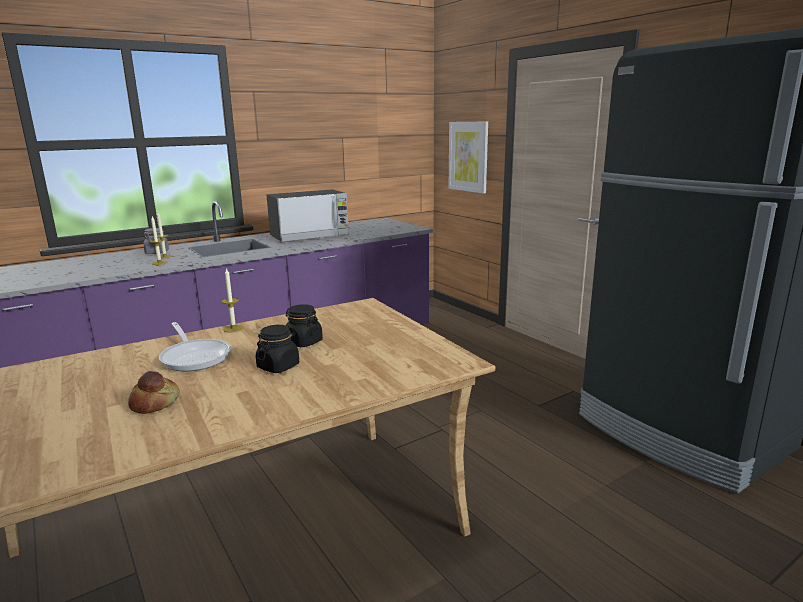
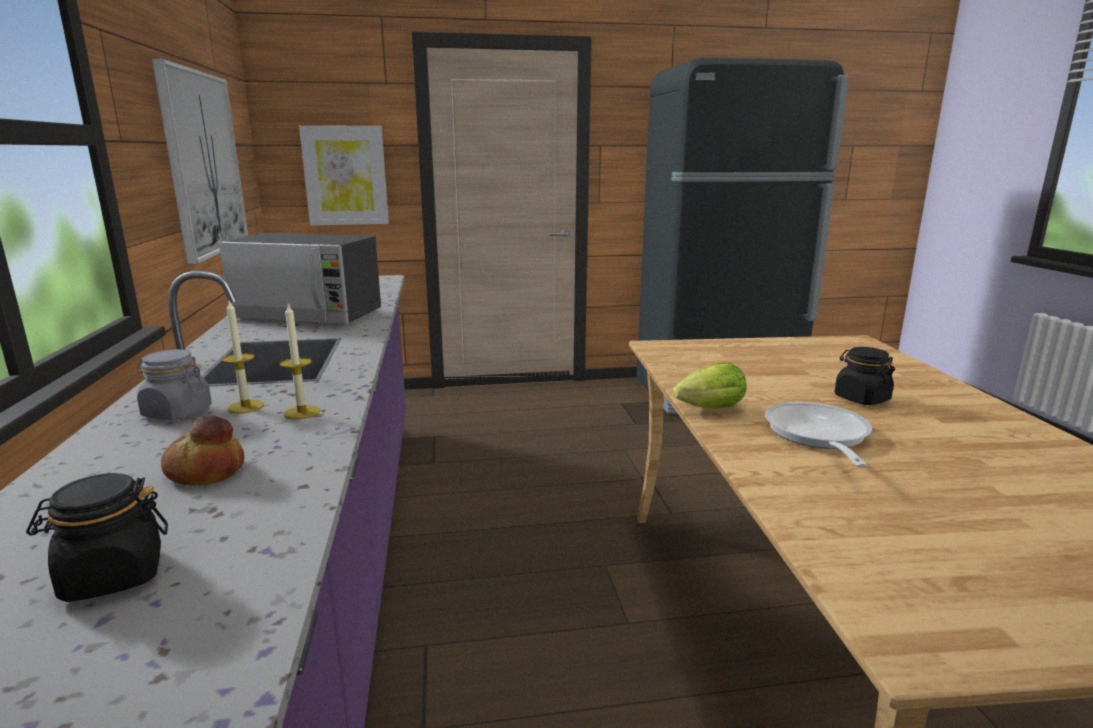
camera: 65 degrees left, 0 degrees up
bread [128,371,180,414] -> bread moved to [161,415,245,486]
frying pan [159,322,231,371] -> frying pan turned 75 degrees counterclockwise [765,402,872,468]
candle [221,268,244,333] -> lettuce [673,363,746,409]
microwave [266,189,349,242] -> microwave turned 105 degrees clockwise [219,233,381,324]
black jar [285,304,323,347] -> black jar moved to [26,473,168,602]
none -> picture [152,58,248,264]

